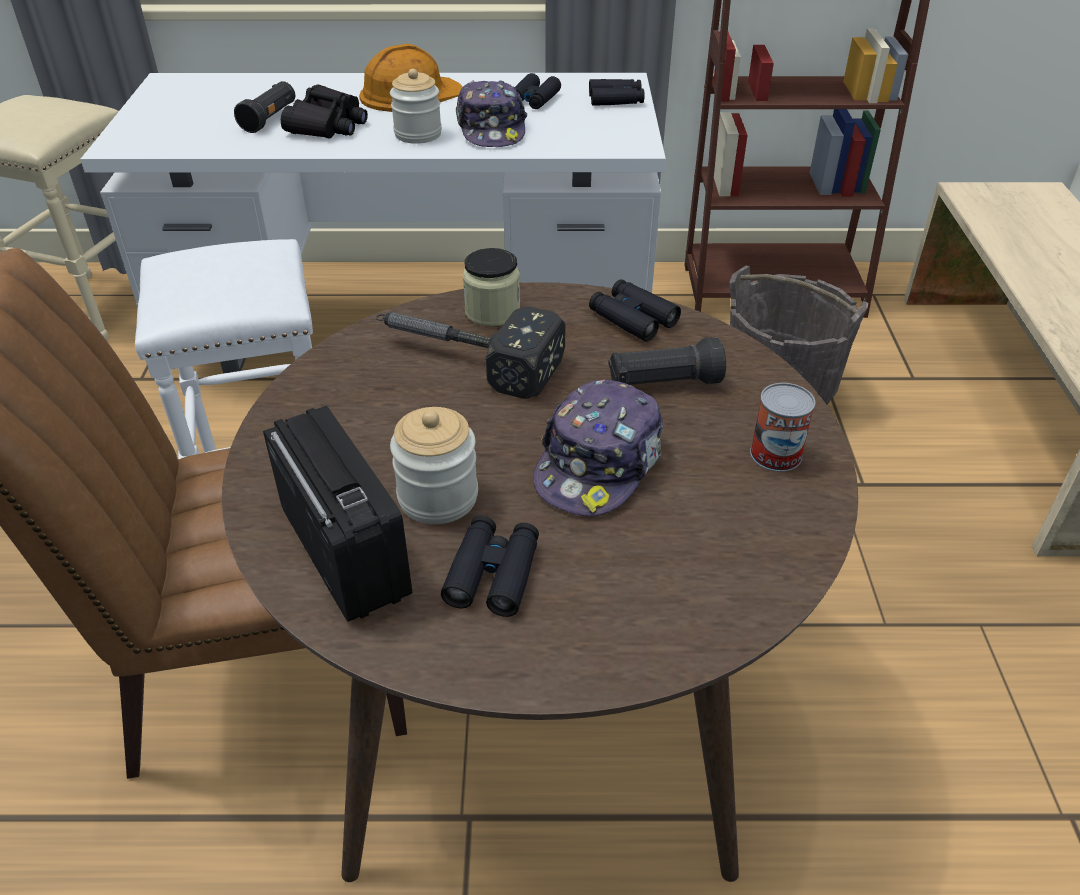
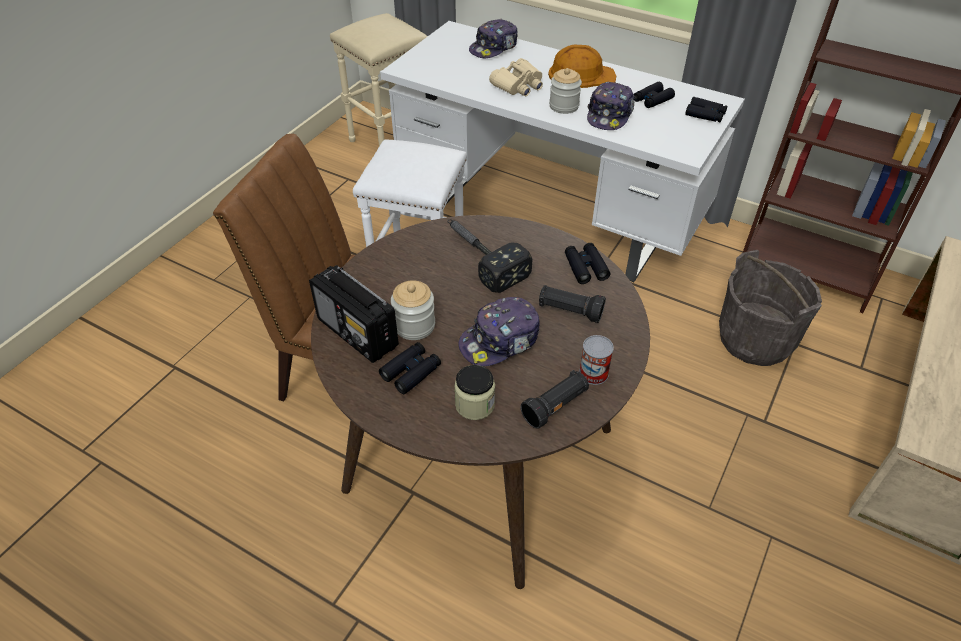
camera: 30 degrees right, 5 degrees up
black flashlight [234,81,295,133] -> black flashlight moved to [521,370,589,429]
radio [263,406,412,622] -> radio turned 135 degrees clockwise [309,265,399,363]
black binoculars [281,84,368,139] -> beige binoculars [489,58,543,96]
jar [463,248,520,327] -> jar moved to [454,365,495,420]
none -> cap [469,19,518,58]

